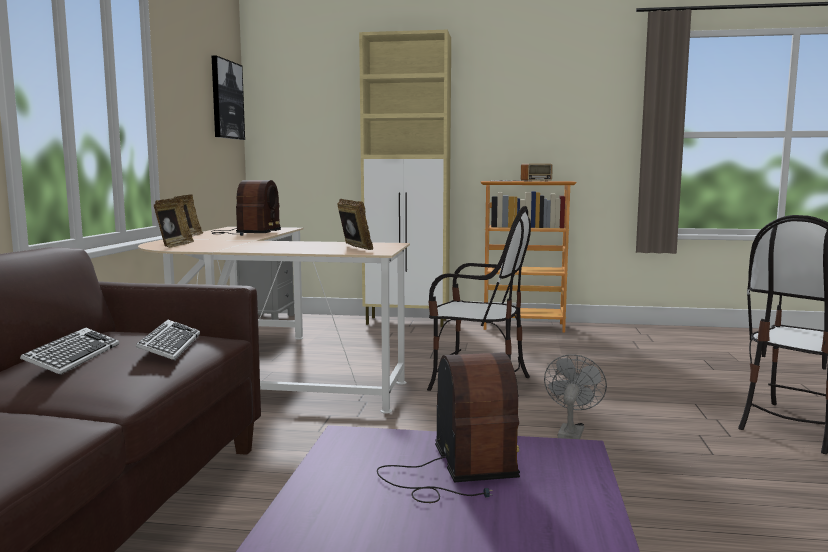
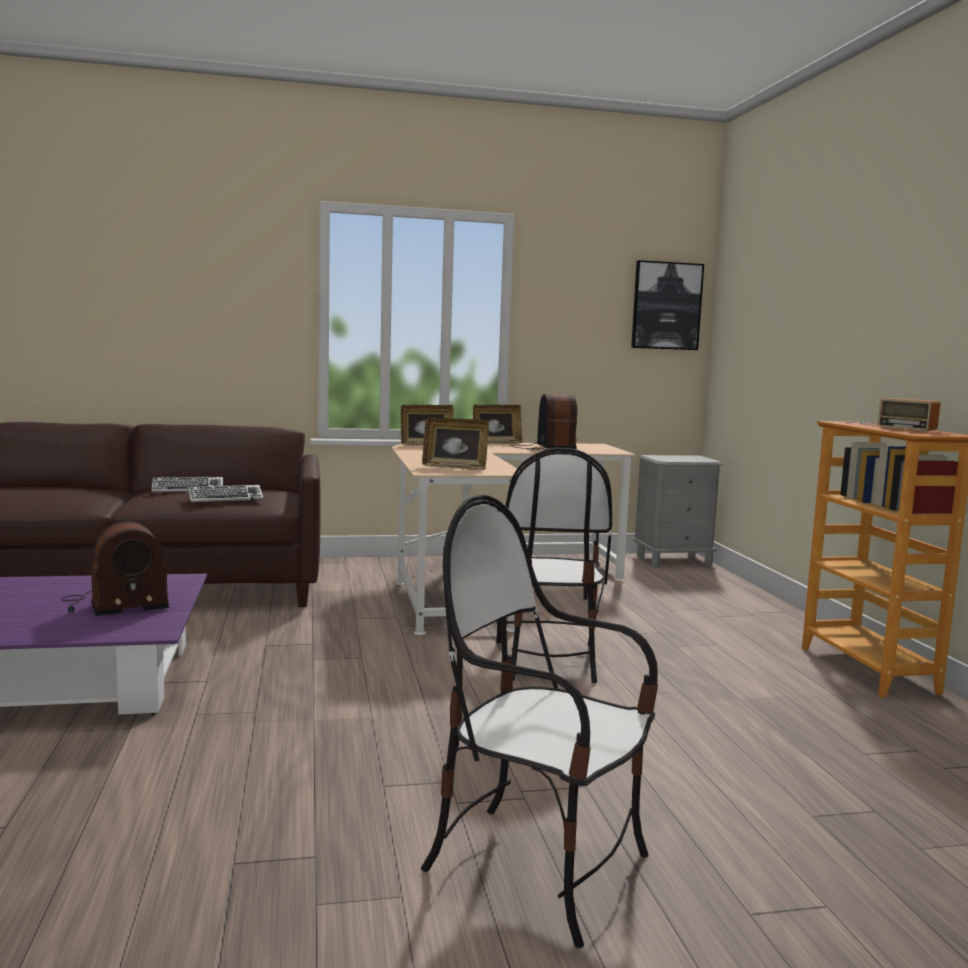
camera: 70 degrees right, 0 degrees up
radio [211,180,281,236] -> radio turned 90 degrees counterclockwise [510,394,577,451]
picture frame [337,199,373,250] -> picture frame turned 60 degrees clockwise [422,417,489,470]
beige cabinet [359,30,451,327] -> none
grey fan [544,354,607,439] -> none

